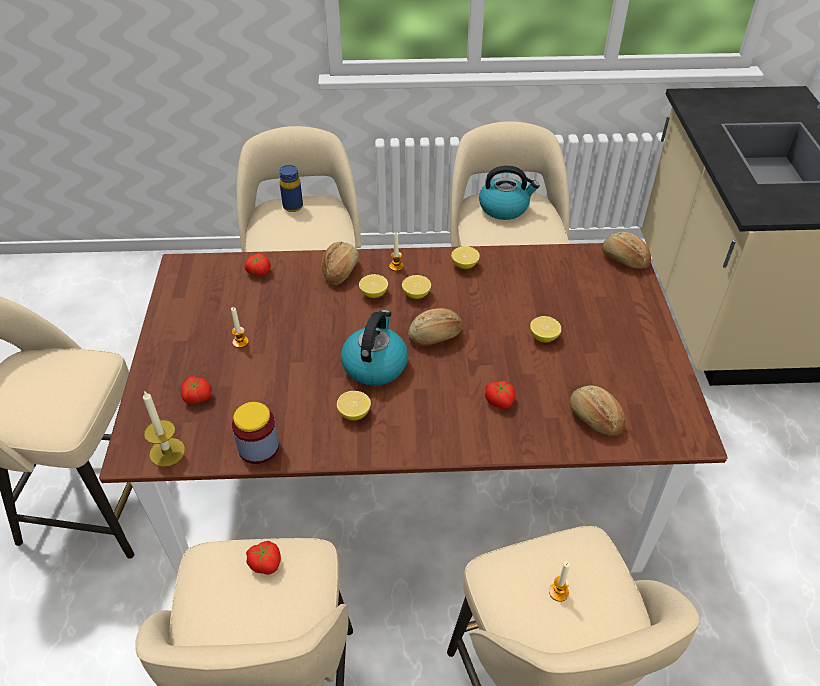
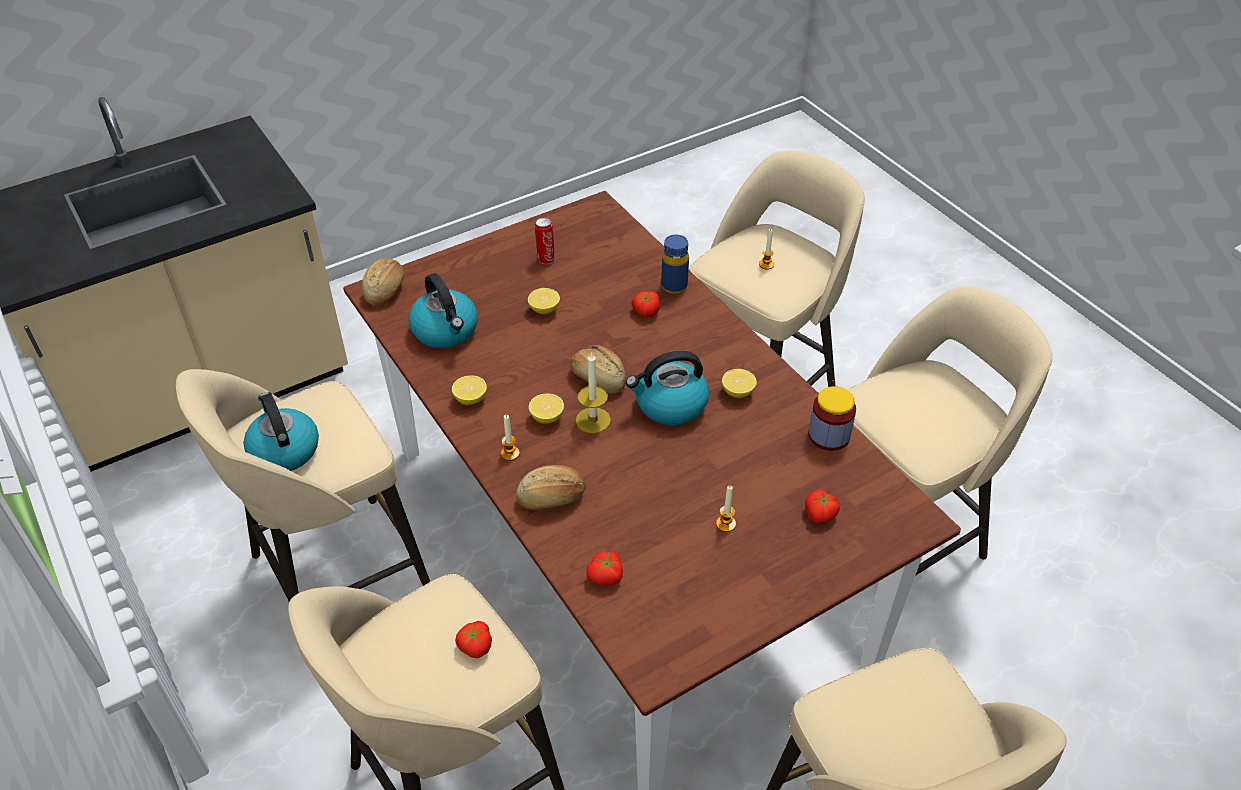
camera: 120 degrees left, 0 degrees up
candle [143,390,185,467] -> candle moved to [576,351,611,433]
tomato [246,541,281,575] -> tomato moved to [455,621,492,658]
blue bottle [279,165,303,212] -> blue bottle moved to [661,235,689,294]
lemon [359,274,388,298] -> none
bread [569,386,625,435] -> none
none -> kettle [409,273,478,348]
none -> can [535,218,555,264]

